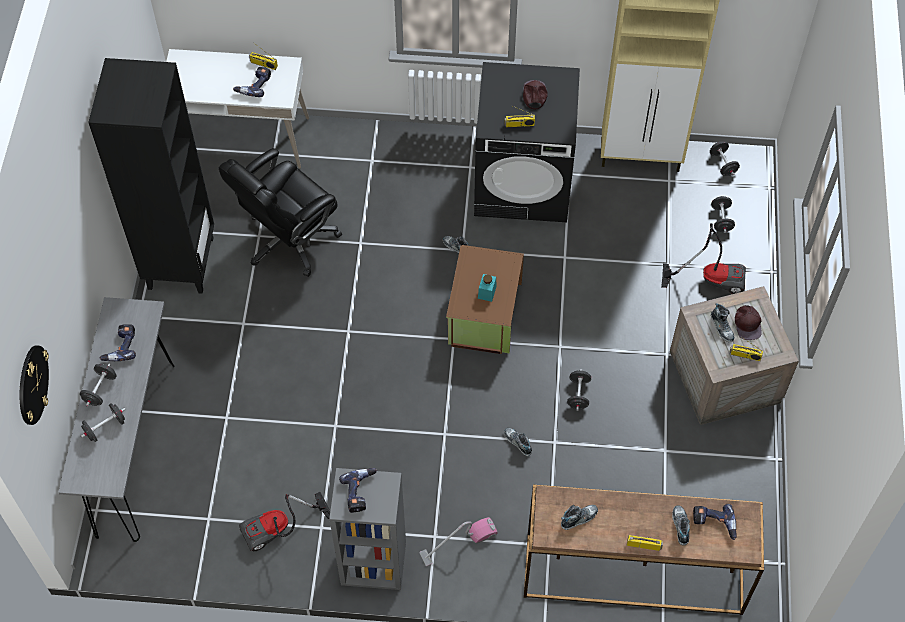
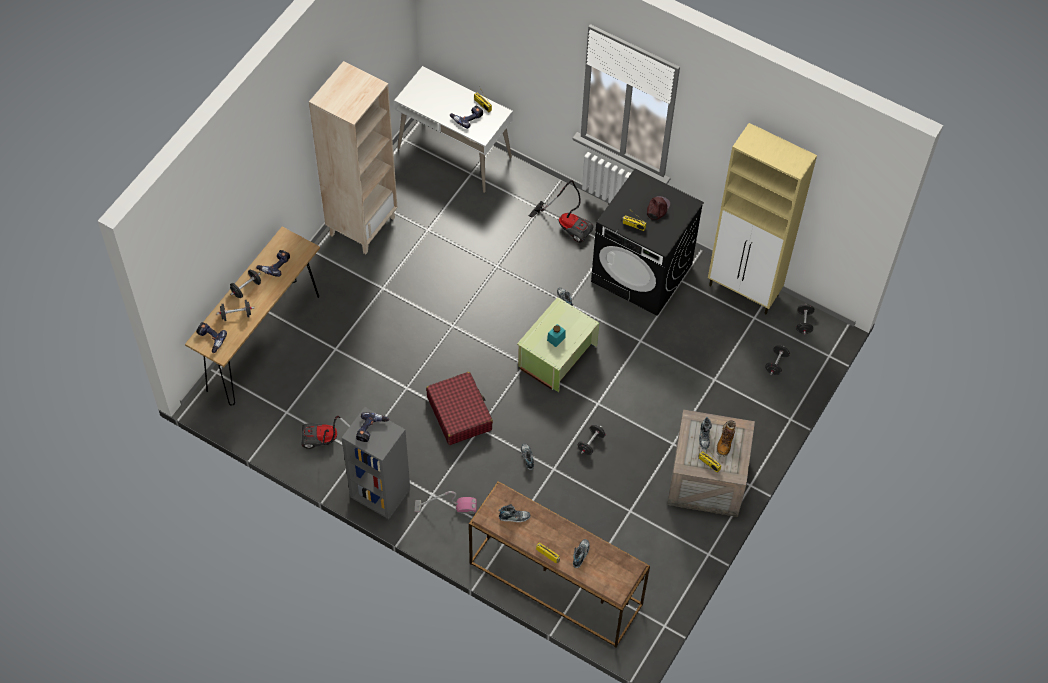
camera: 25 degrees right, 0 degrees up
wall clock [20,345,49,425] -> none
grey console table [58,297,175,542] -> brown console table [185,227,320,406]
black bookcase [88,58,214,294] -> beige bookcase [309,61,398,254]
black office chair [219,148,342,277] -> none
brown storage box [446,245,524,354] -> green storage box [517,297,599,392]
vacuum cleaner [661,223,746,294] -> vacuum cleaner moved to [529,180,593,243]
power drill [693,504,737,540] -> power drill moved to [196,322,227,353]
brown cap [735,305,762,340] -> boot [716,420,736,457]
none -> red suitcase [426,372,493,445]

